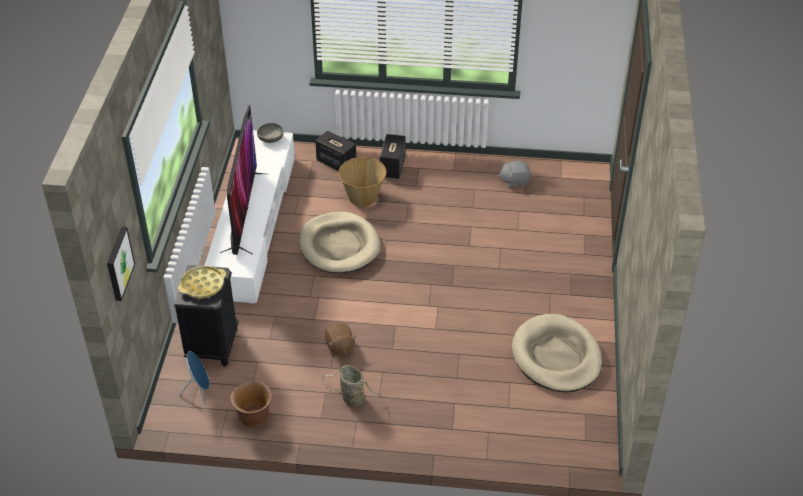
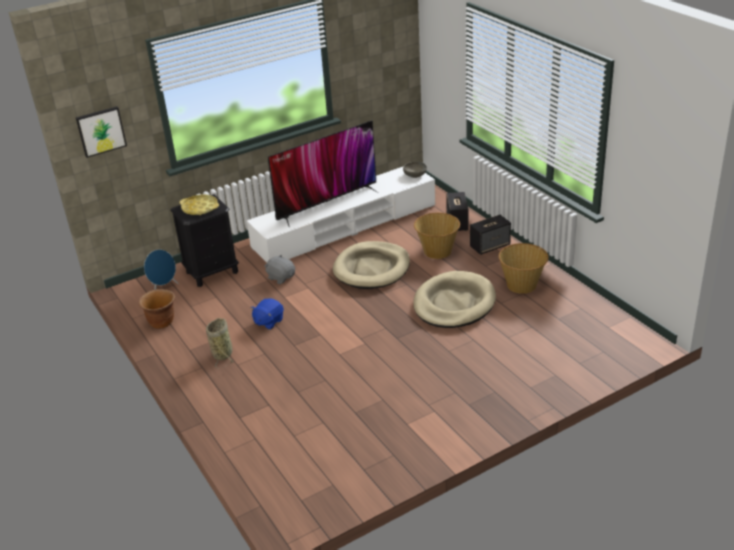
camera: 55 degrees right, 10 degrees down
brown plush toy [325,323,356,357] -> blue plush toy [251,298,284,330]
grey plush toy [499,160,531,188] -> grey plush toy moved to [264,254,295,284]
beige dog bed [512,314,602,392] -> beige dog bed moved to [413,271,496,328]
none -> basket [499,243,549,294]

